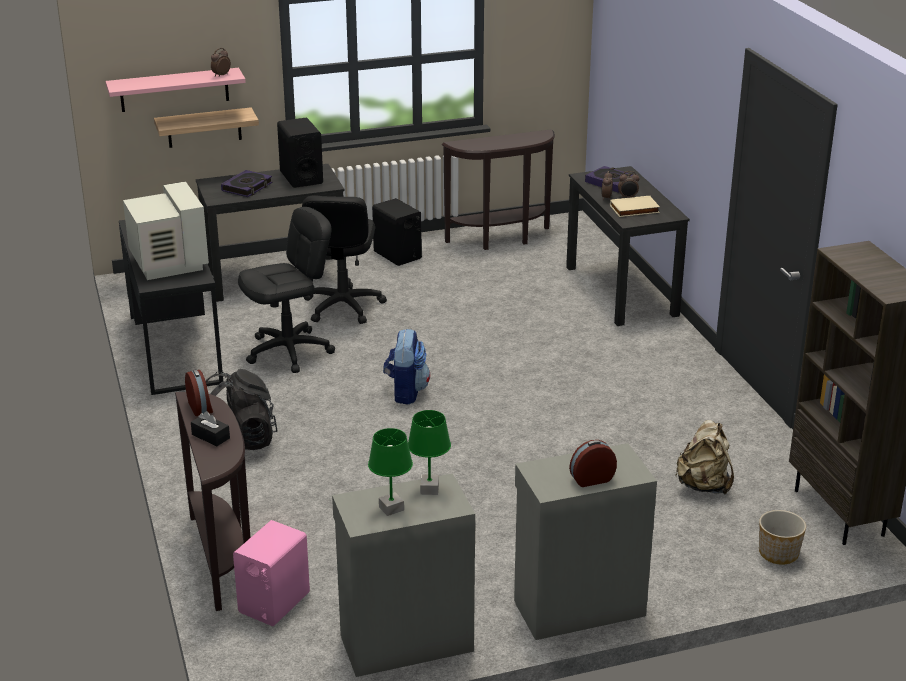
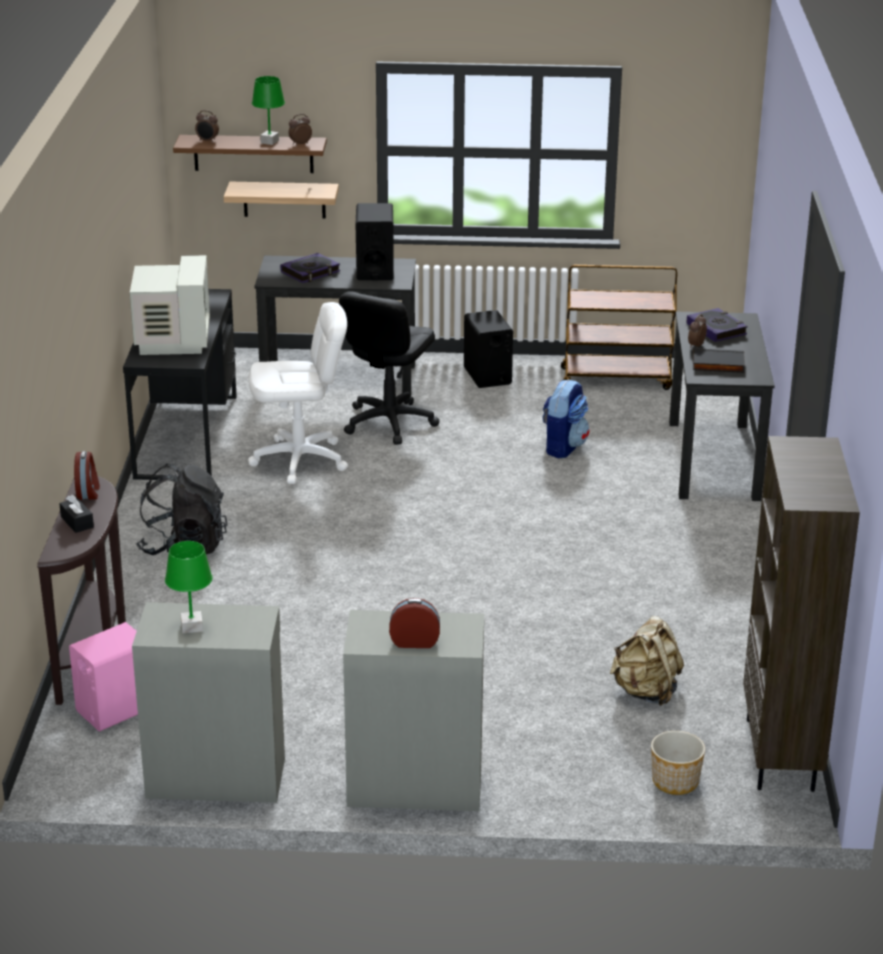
camera: 20 degrees right, 0 degrees up
pink shelf [105,68,246,112] -> brown shelf [173,135,327,173]
black office chair [238,207,335,373] -> white office chair [248,302,348,484]
backpack [383,329,430,405] -> backpack moved to [542,379,589,458]
green table lamp [408,410,451,495] -> green table lamp moved to [252,76,285,145]
brown console table [442,129,555,250] -> brown cart [561,265,677,390]
beige book [610,196,660,217] -> black book [693,348,745,373]
alarm clock [618,171,639,198] -> alarm clock moved to [195,110,219,142]

